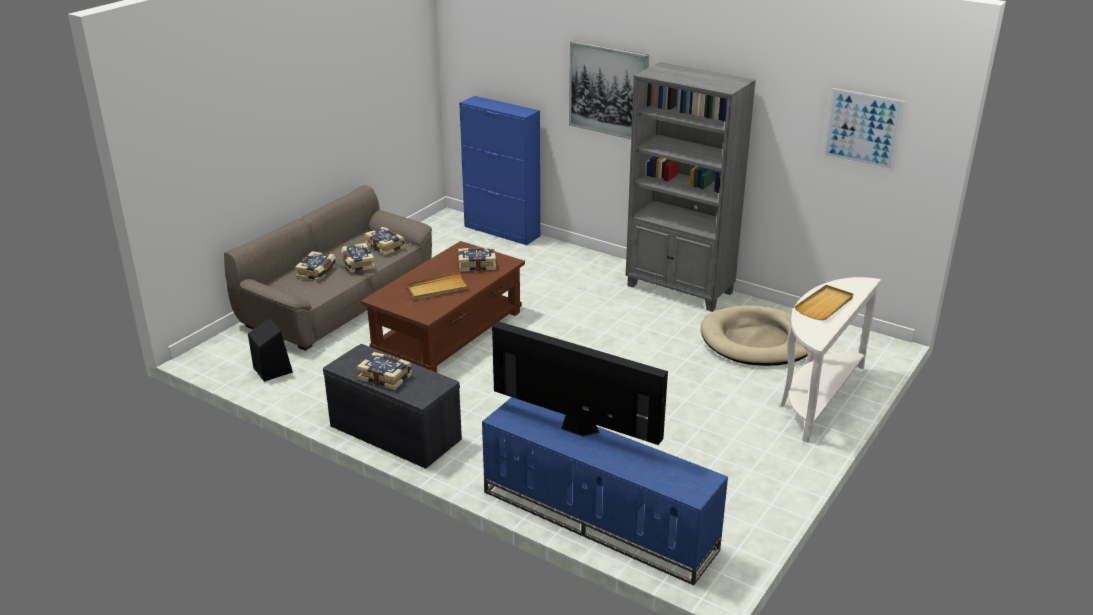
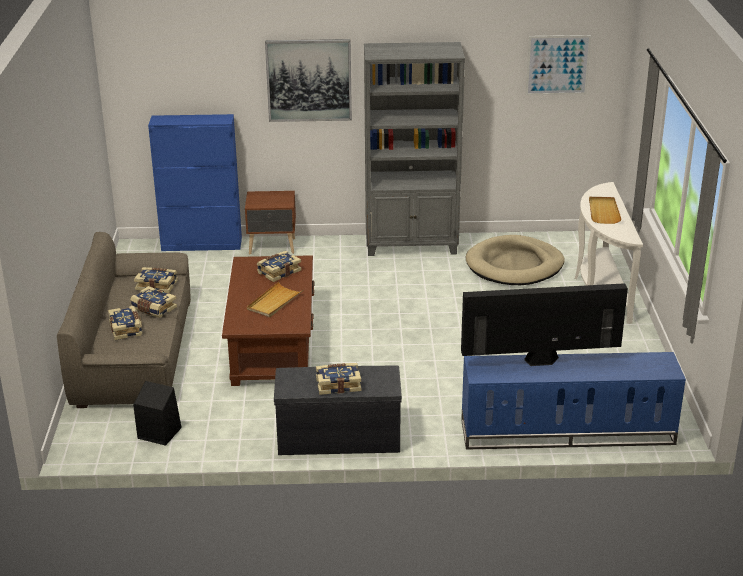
camera: 35 degrees left, 0 degrees up
none -> brown nightstand [245,191,296,254]

